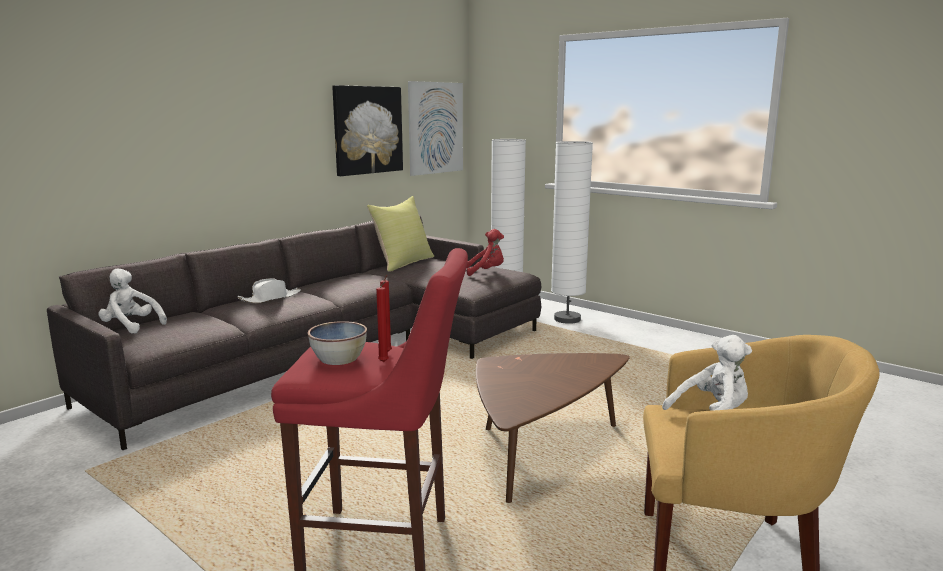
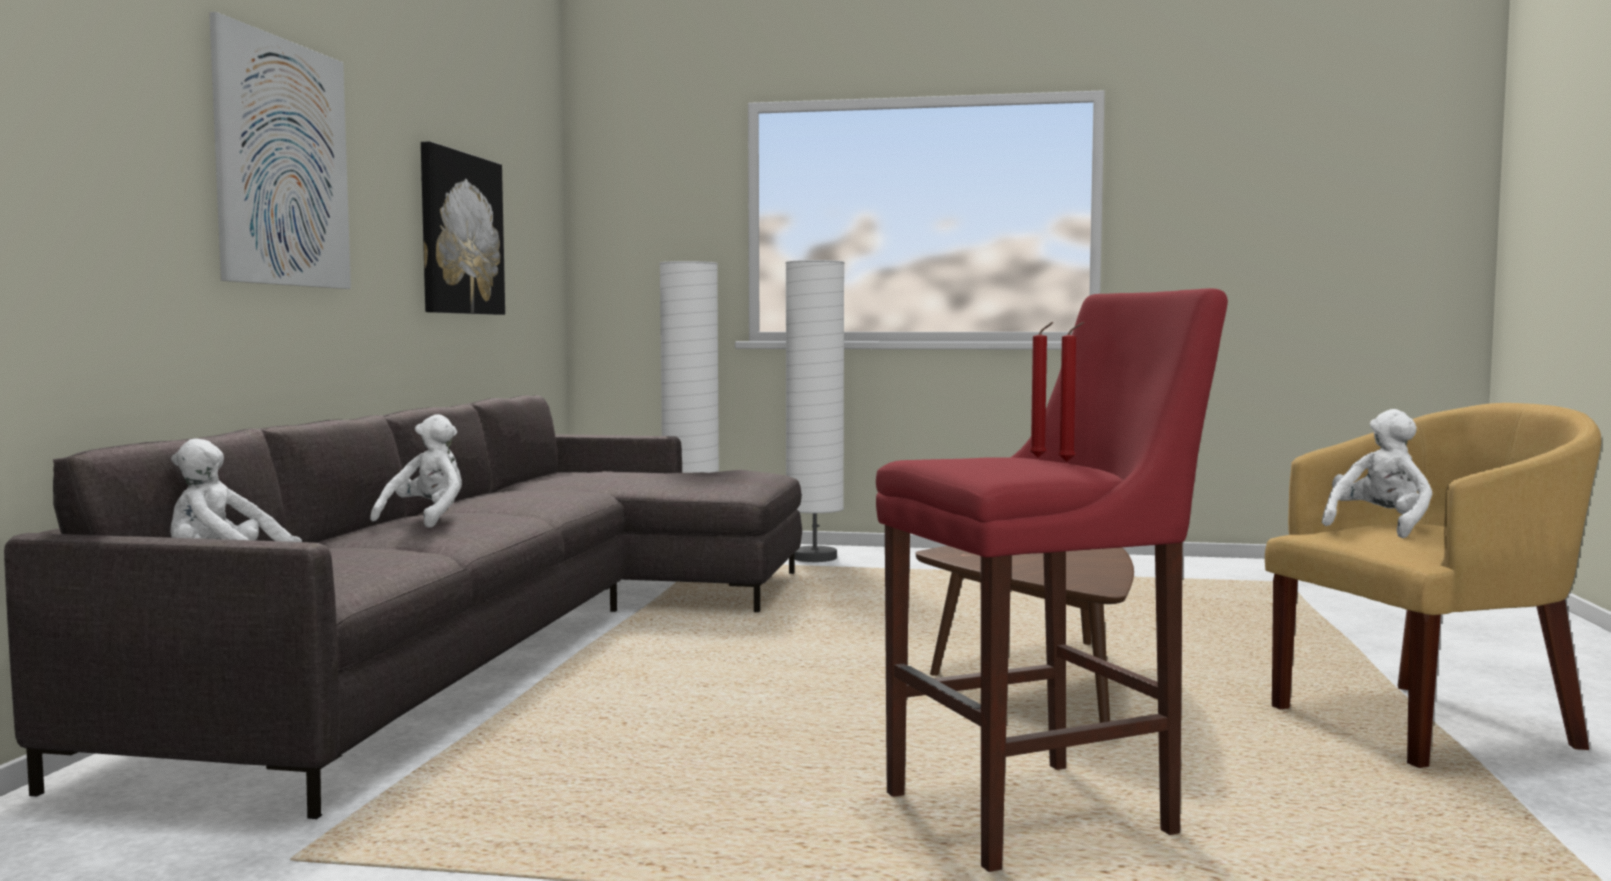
camera: 30 degrees left, 10 degrees down
white hat [238,278,301,303] -> white plush toy [370,414,462,528]
bowl [308,321,367,365] -> none
yellow pillow [367,196,434,272] -> none
picture [408,81,463,176] -> picture moved to [209,12,351,289]
red plush toy [466,229,504,276] -> none

